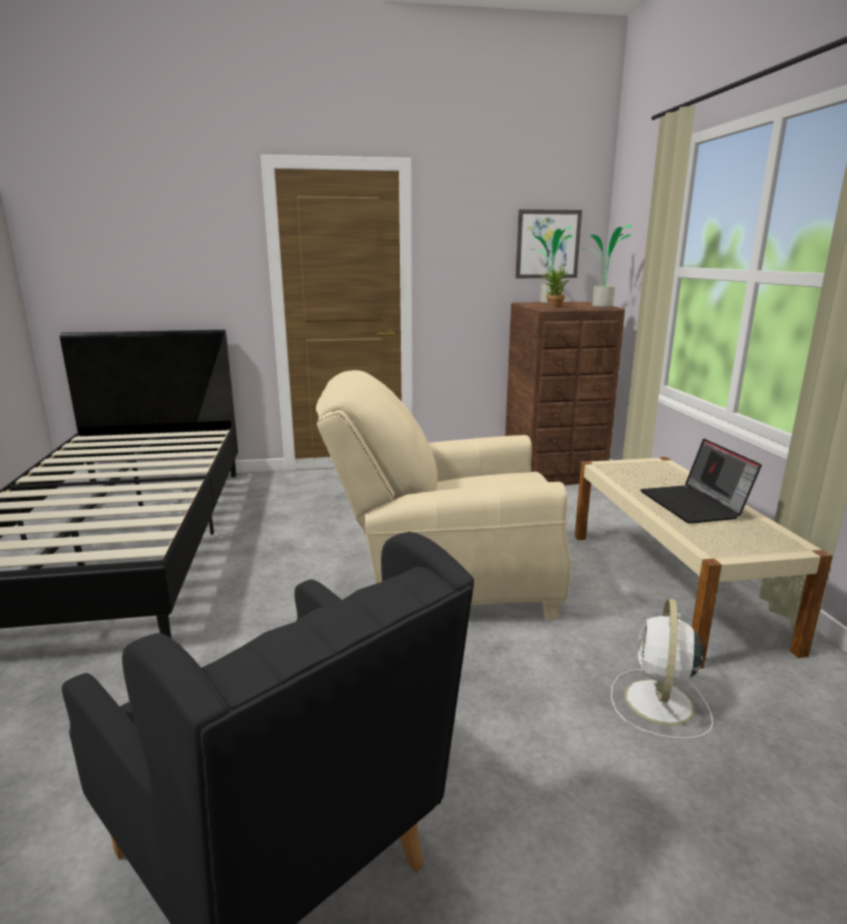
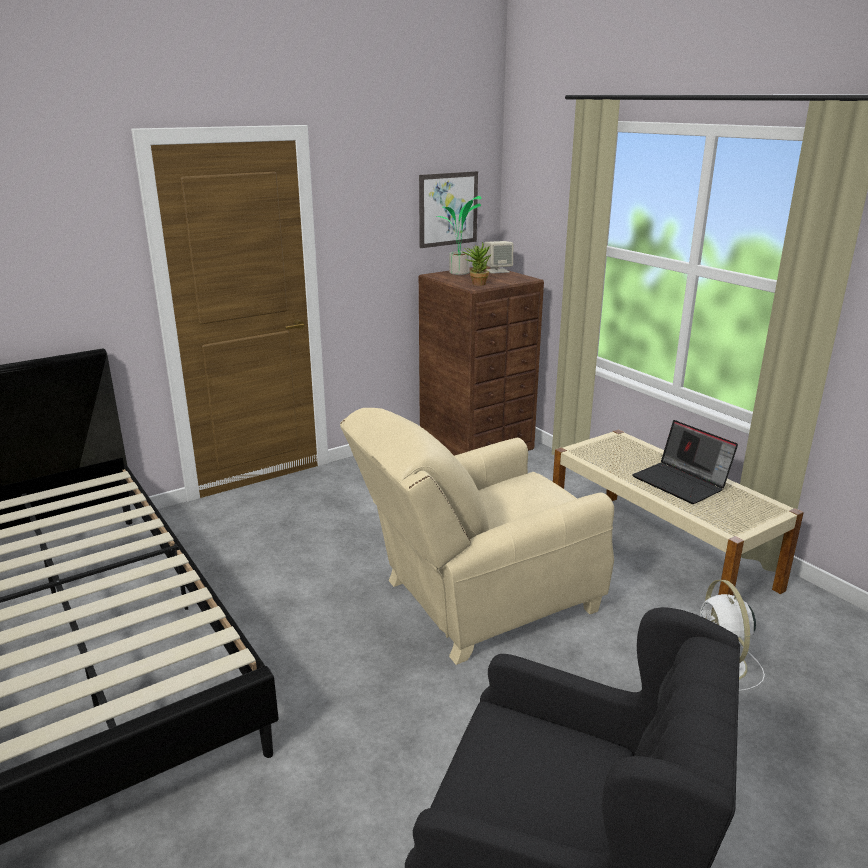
camera: 25 degrees left, 5 degrees up
potted plant [590,225,631,308] -> none
none -> beige speaker [484,241,513,274]

